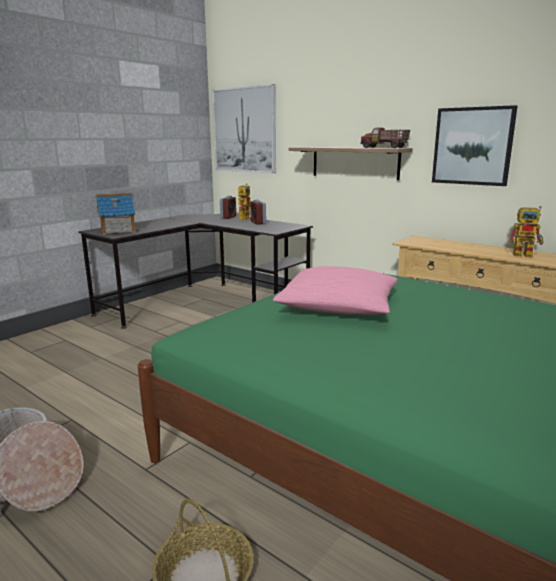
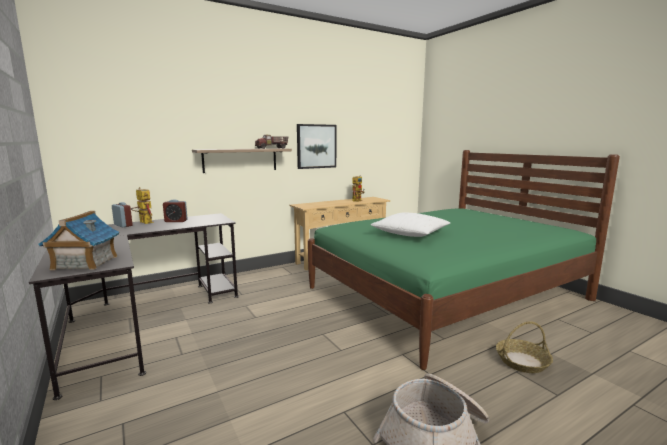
camera: 70 degrees left, 5 degrees down
picture [213,84,276,173] -> none
pink pillow [273,266,398,315] -> white pillow [371,212,450,237]

